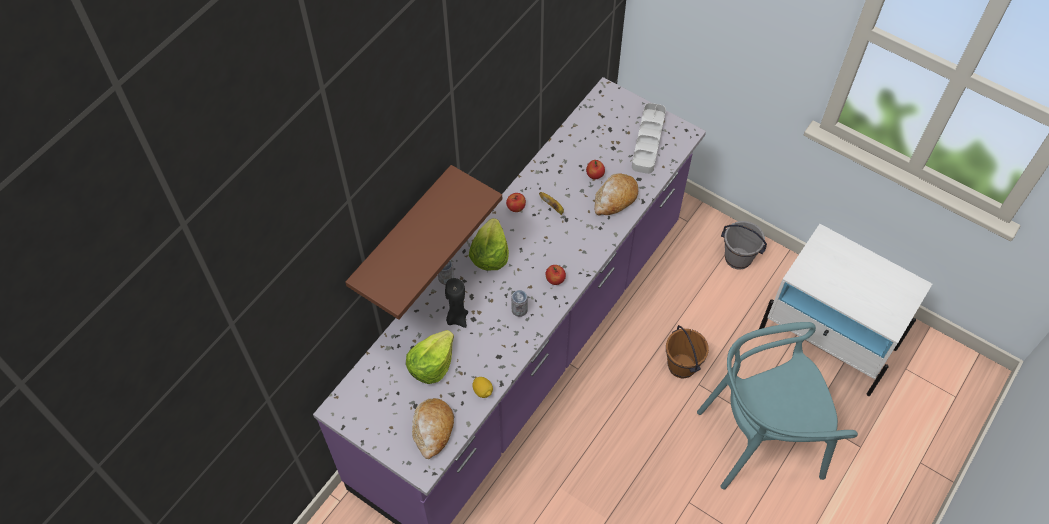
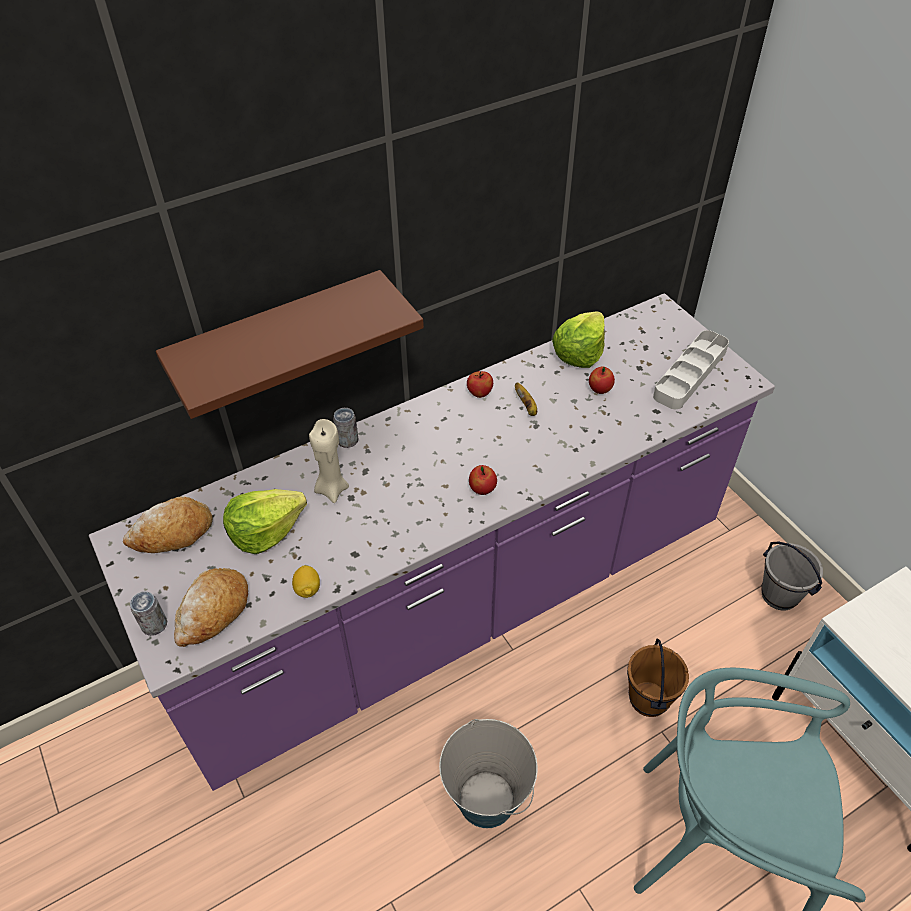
camera: 25 degrees right, 10 degrees down
black candle [445,278,468,328] -> beige candle [309,419,349,503]
lettuce [469,218,509,271] -> lettuce moved to [552,311,605,368]
can [511,290,528,317] -> can moved to [130,591,167,636]
bread [594,173,638,216] -> bread moved to [123,496,213,553]
none -> bucket [439,719,538,828]

